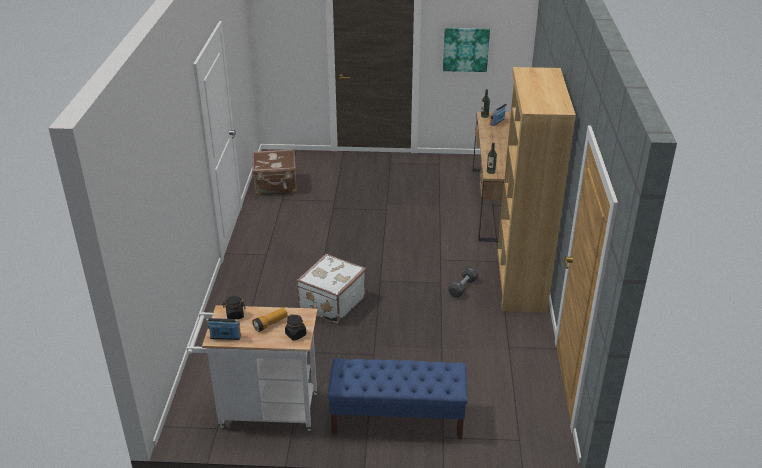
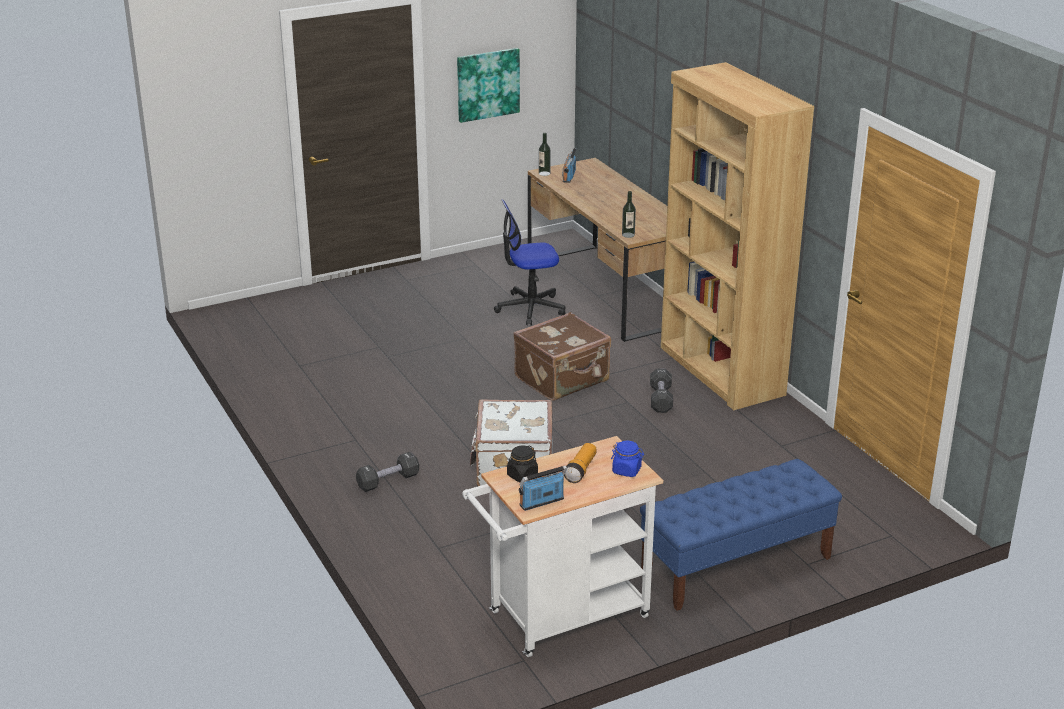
camera: 30 degrees left, 5 degrees down
brown suitcase [252,149,297,196] -> brown suitcase moved to [513,312,611,401]
black jar [285,314,306,341] -> blue jar [611,441,644,477]
none -> black dumbbell [356,452,419,492]
none -> office chair [494,199,566,325]

